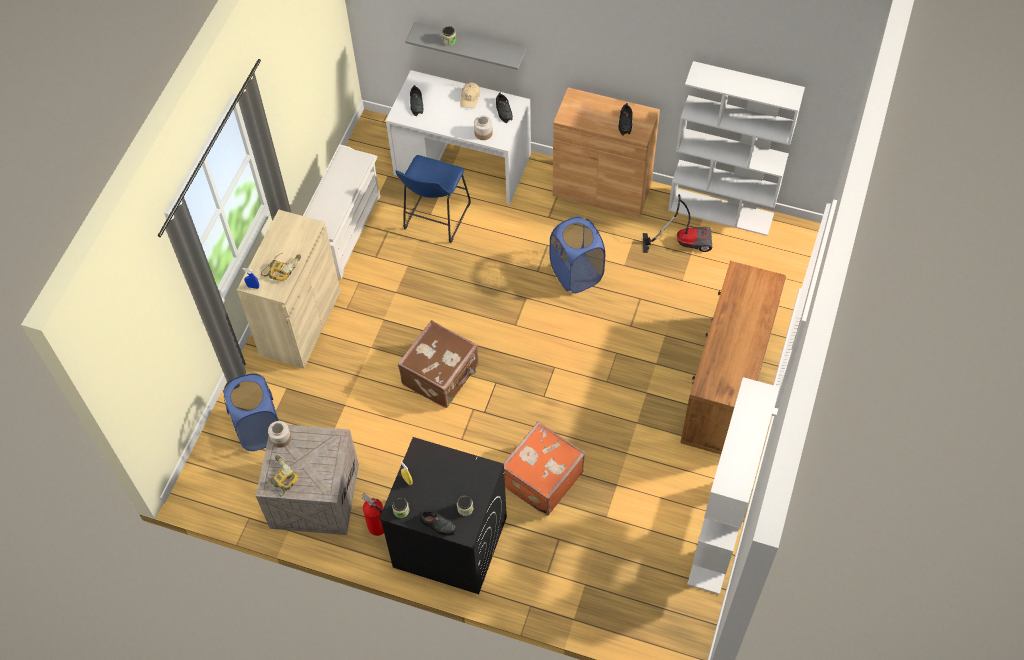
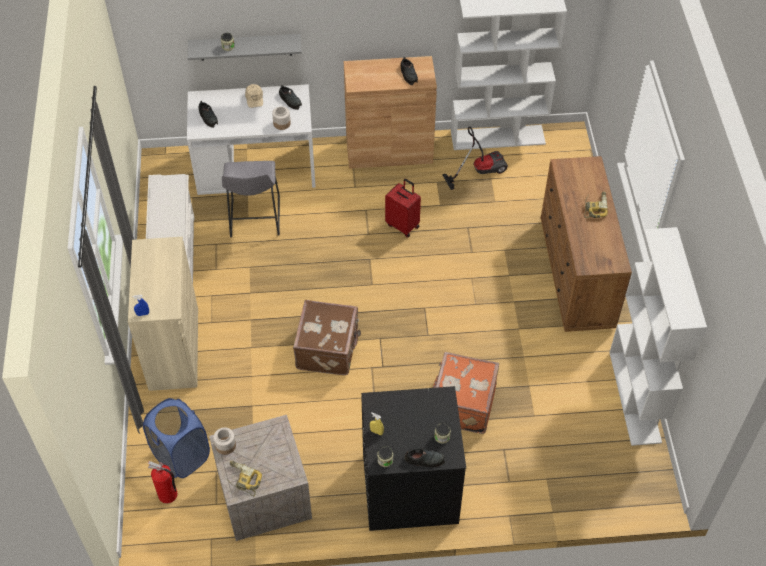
camera: 25 degrees left, 5 degrees down
power drill [261,253,301,281] -> power drill moved to [584,191,608,218]
fire extinguisher [362,493,384,536] -> fire extinguisher moved to [148,461,178,503]
blue stool [395,155,471,243] -> grey stool [222,161,280,237]
blue laundry basket [550,216,605,293] -> red suitcase [385,179,421,238]

